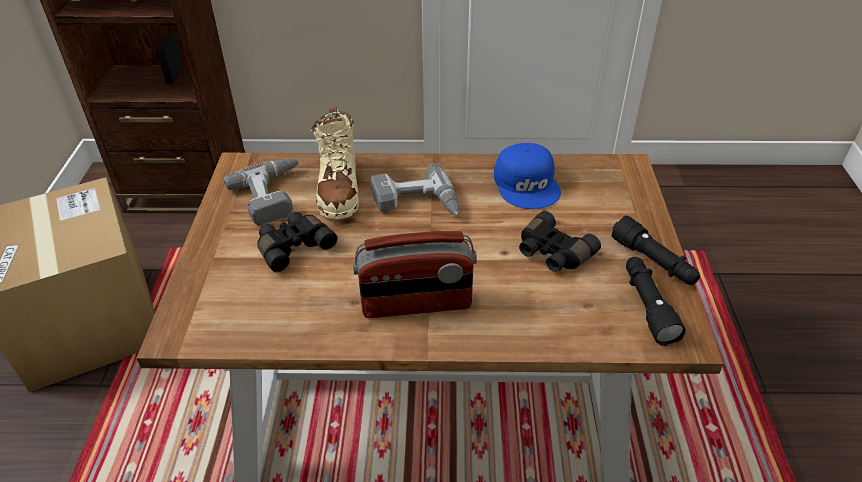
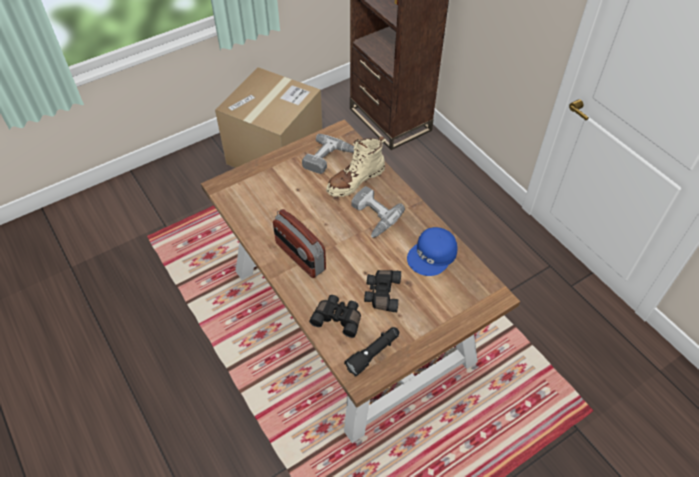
camera: 55 degrees right, 10 degrees up
black binoculars [257,212,338,272] -> black binoculars moved to [309,295,361,338]
black flashlight [611,215,700,285] -> none

